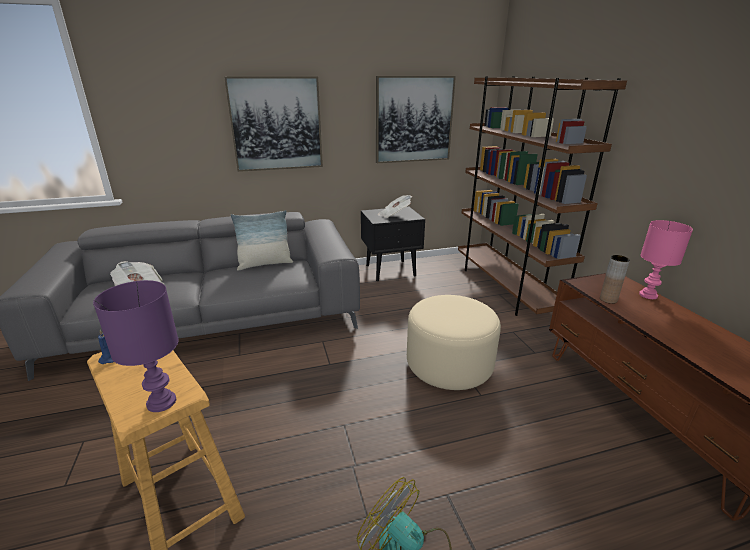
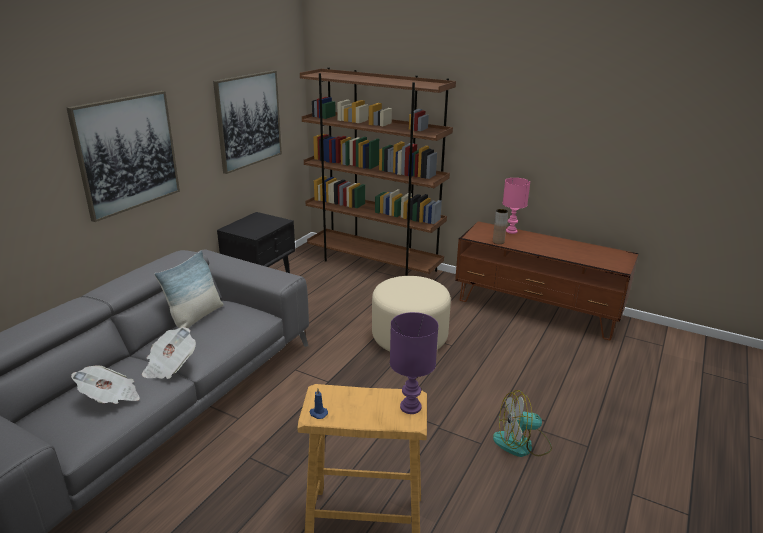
camera: 45 degrees left, 0 degrees up
newspaper [378,195,412,218] -> newspaper moved to [142,327,196,379]

